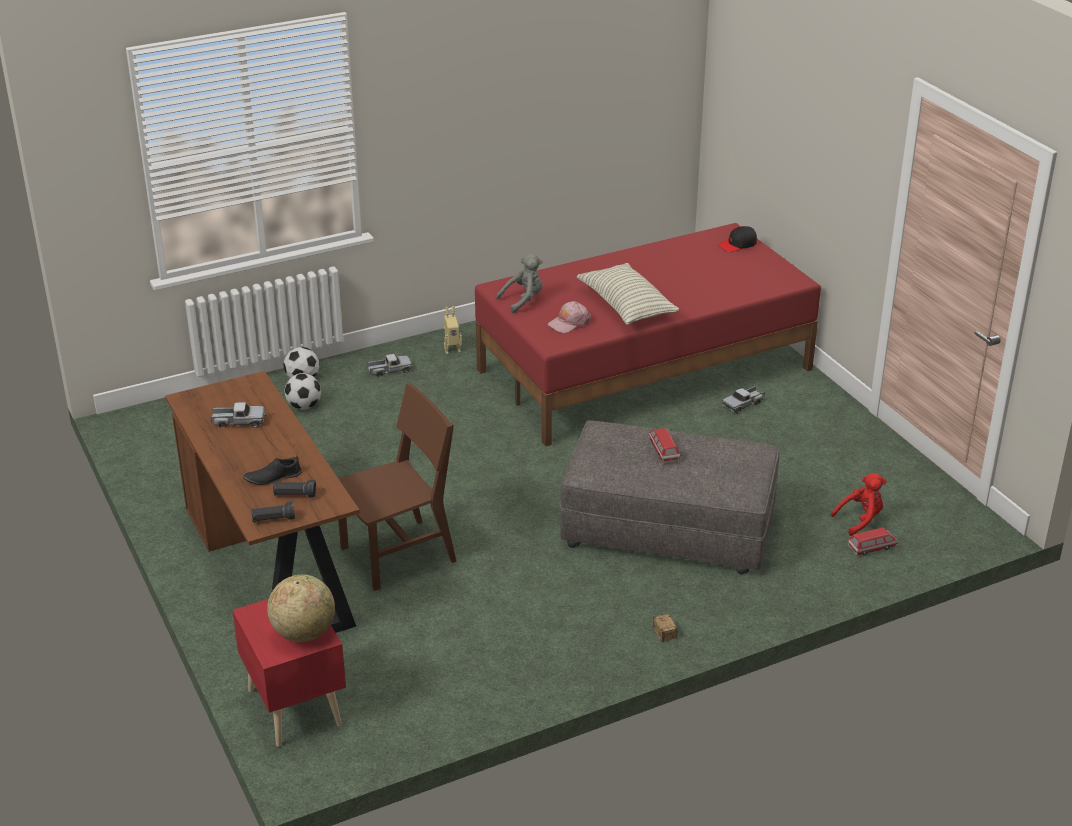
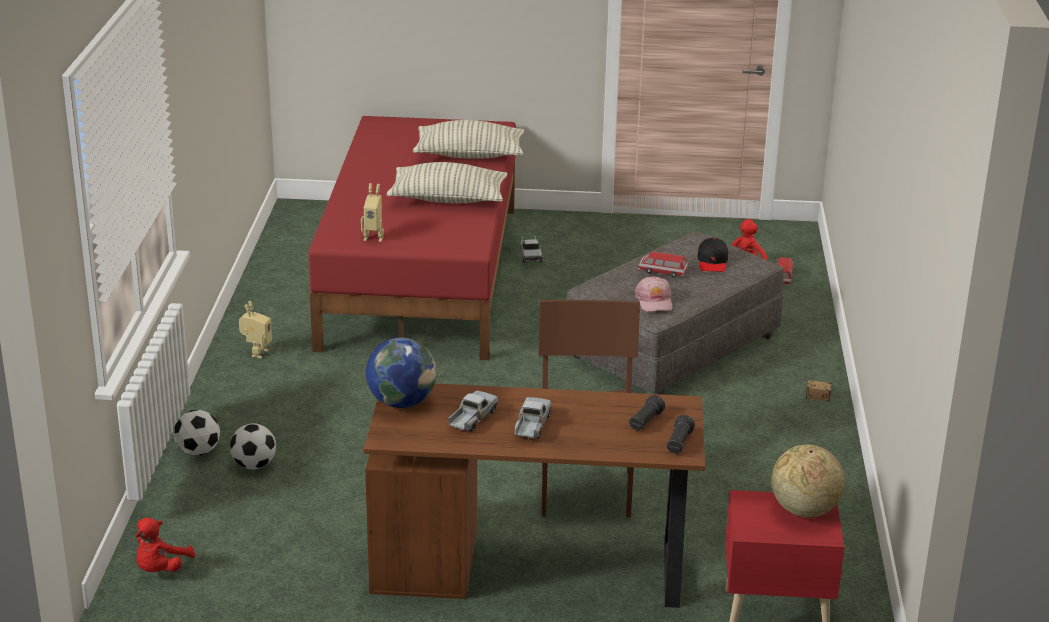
camera: 60 degrees left, 5 degrees down
black shoe [243,455,302,485] -> none
toy truck [367,354,412,377] -> toy truck moved to [515,397,552,439]
grey plush toy [496,254,543,313] -> toy robot [361,183,384,242]
pink cap [547,301,591,333] -> pink cap moved to [634,276,673,312]
black cap [718,226,757,252] -> black cap moved to [697,238,728,272]
none -> red plush toy [136,517,195,572]
none -> globe [366,337,436,408]
none -> pillow [413,120,524,159]

